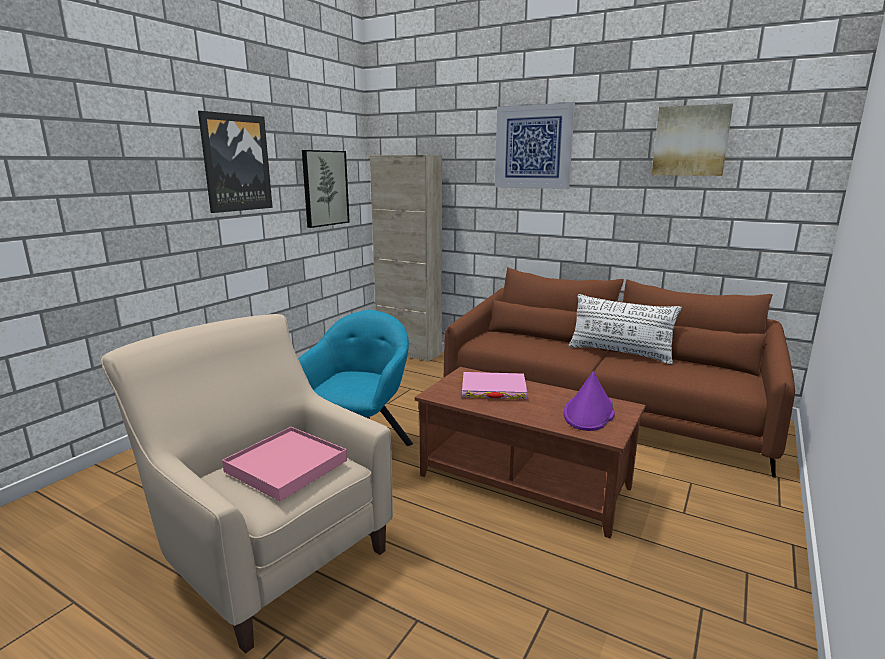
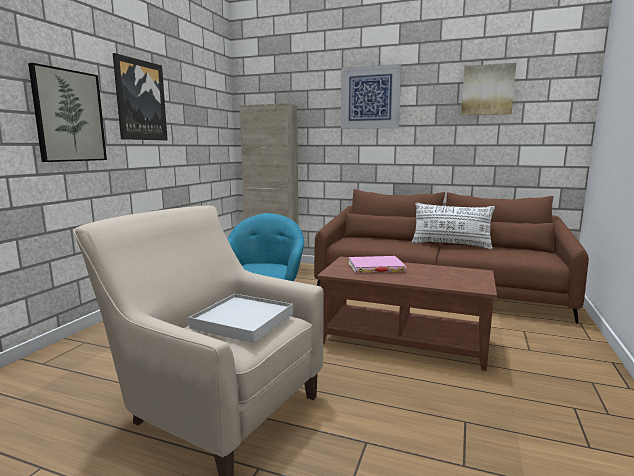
camera: 10 degrees left, 5 degrees down
pink tray [222,427,347,501] -> white tray [189,294,293,343]
picture [302,150,350,228] -> picture moved to [28,63,107,162]
purple hat [564,371,615,431] -> none

